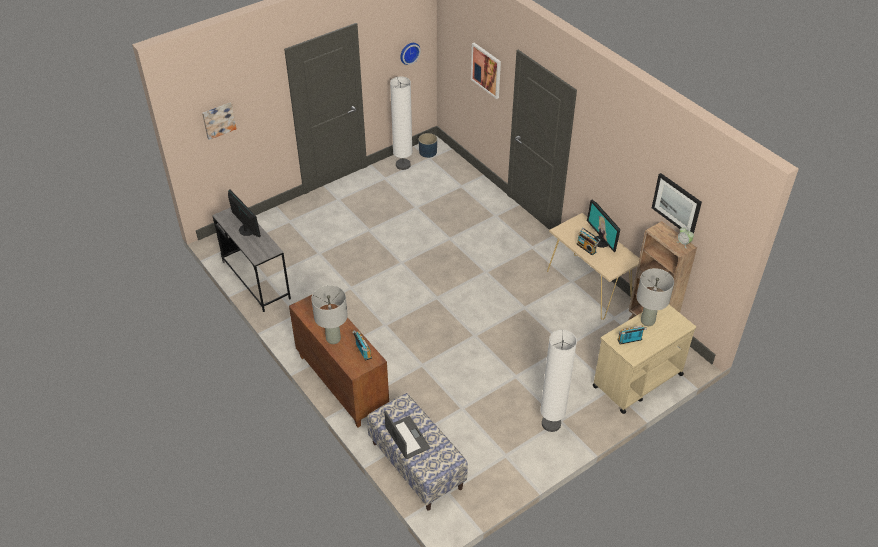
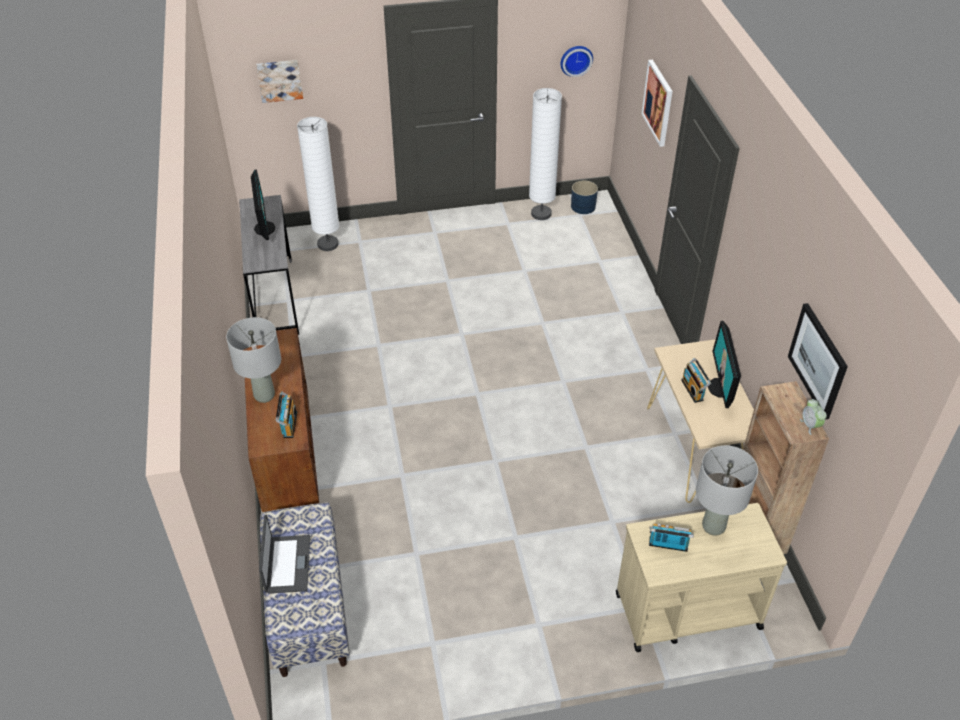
camera: 25 degrees right, 0 degrees up
white floor lamp [540,330,577,432] -> white floor lamp moved to [297,117,339,251]

